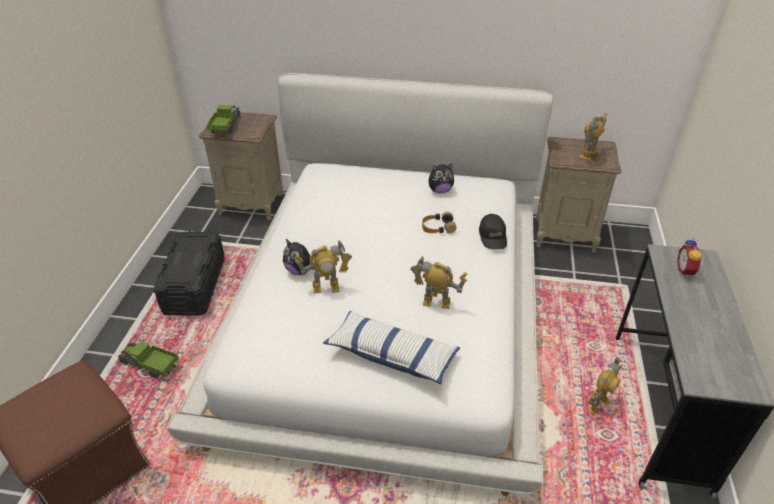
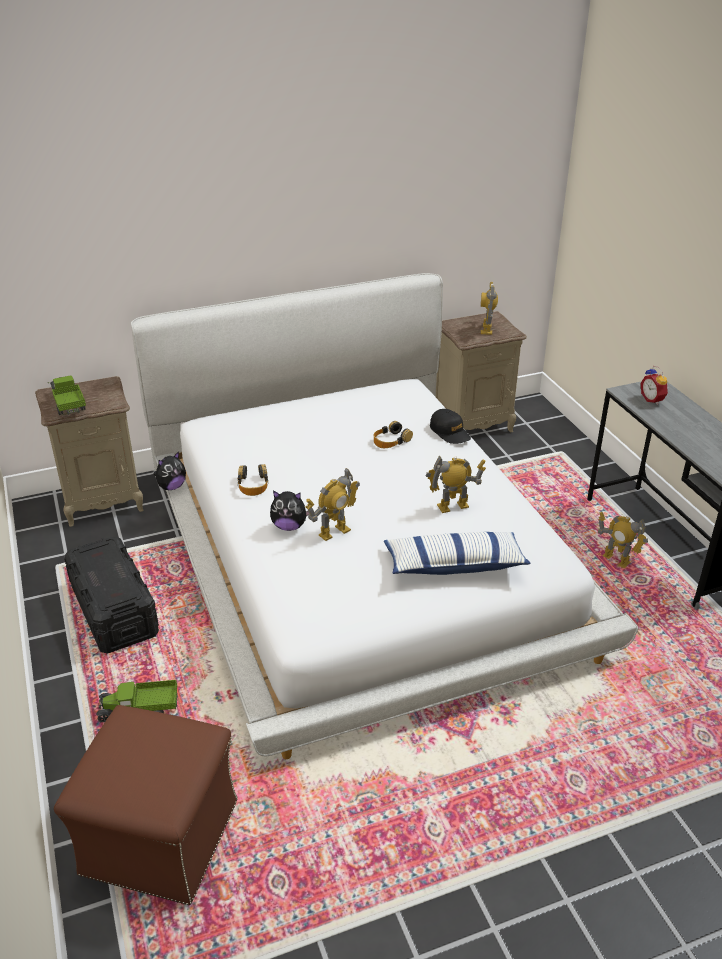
camera: 30 degrees left, 5 degrees down
plush toy [429,163,454,193] -> plush toy moved to [153,451,186,490]
toy robot [588,357,622,415] -> toy robot turned 120 degrees clockwise [598,512,648,568]
none -> headphones [238,464,268,496]

